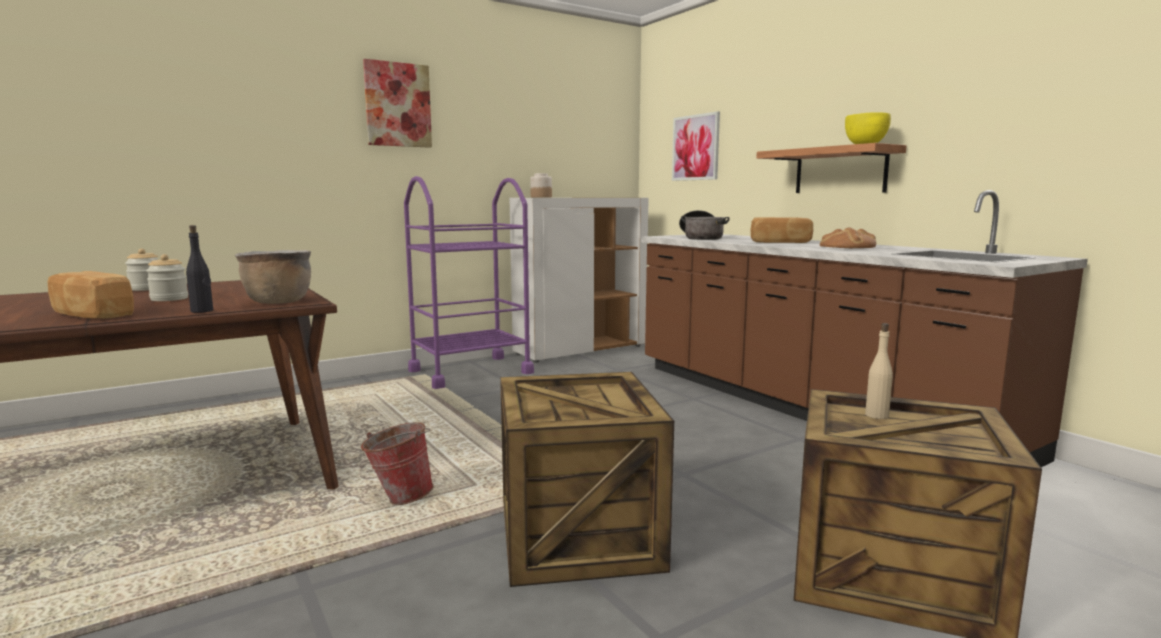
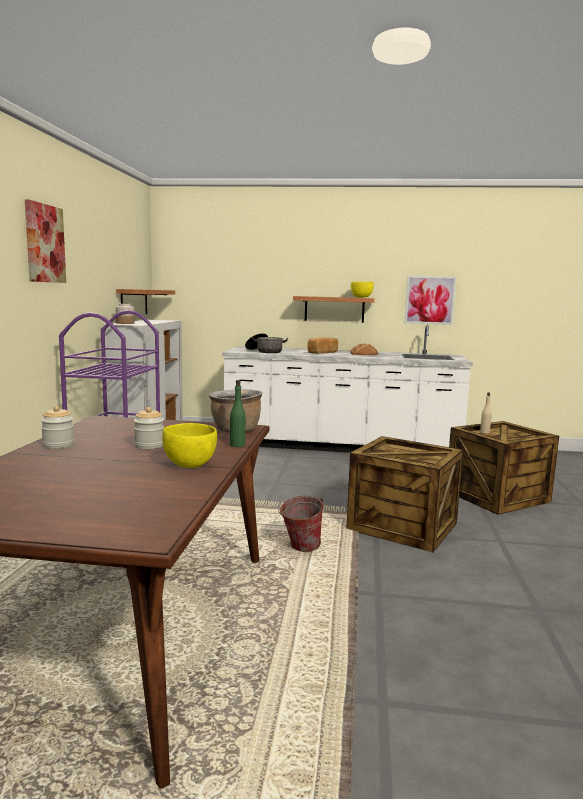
camera: 50 degrees left, 0 degrees up
bread [48,271,134,319] -> yellow bowl [162,423,217,468]
black bottle [186,225,213,313] -> green bottle [230,380,246,447]
brown counter [641,190,1088,467] -> white counter [222,325,473,453]
picture [672,111,720,181] -> picture moved to [404,276,456,325]
none -> shelf [116,289,175,314]

